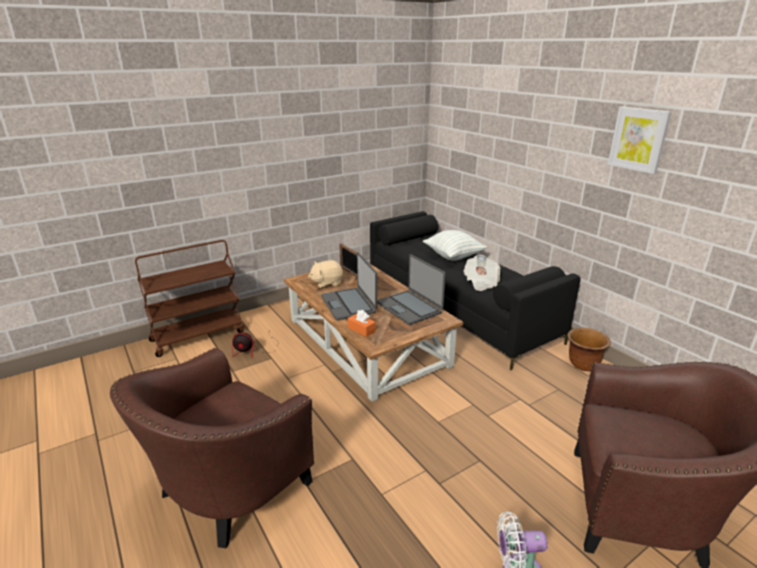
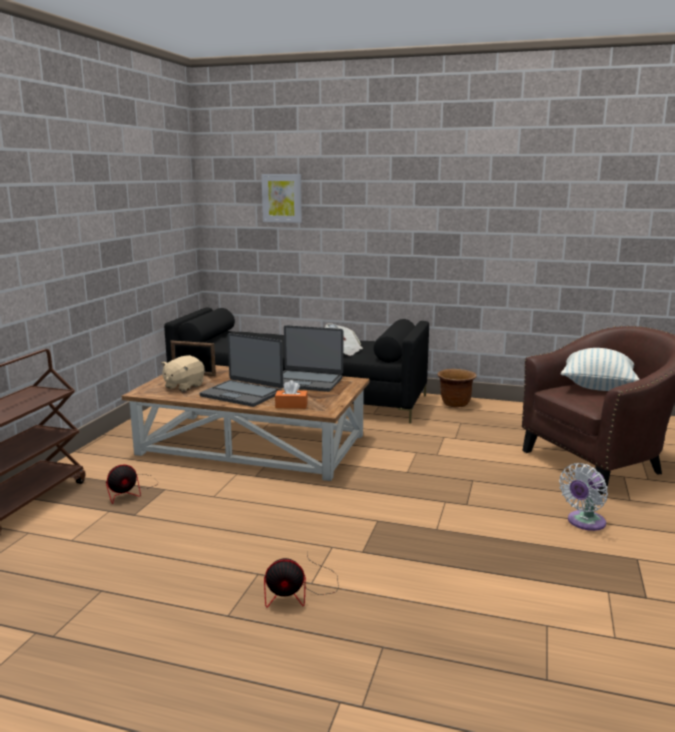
camera: 40 degrees left, 10 degrees down
brown armchair [110,348,314,548] -> fan [264,556,339,608]
pillow [423,230,487,261] -> pillow moved to [561,348,640,391]
picture [608,107,671,174] -> picture moved to [261,174,302,223]

